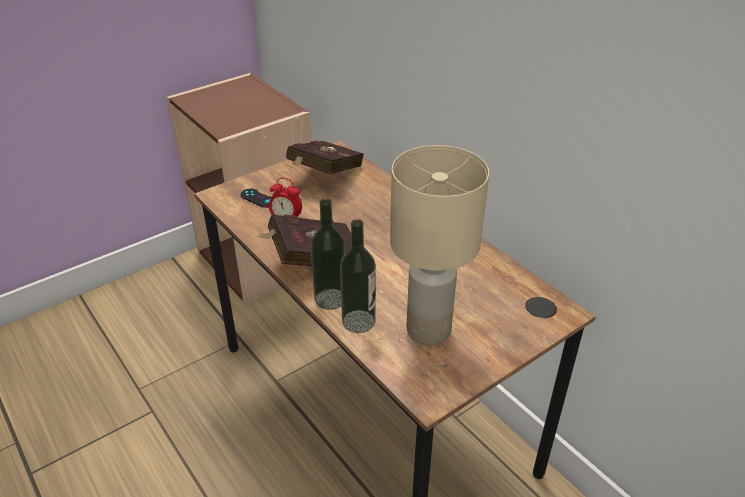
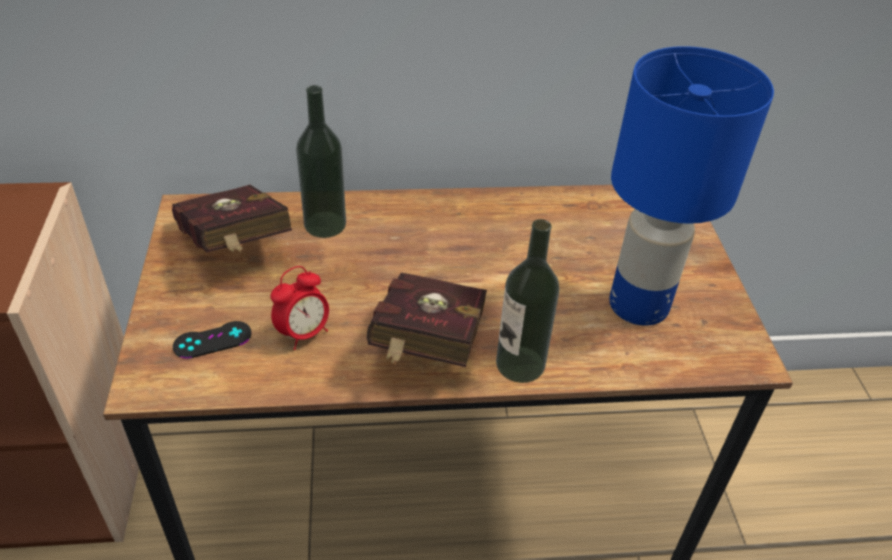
camera: 60 degrees left, 5 degrees up
bottle [340,219,376,333] -> bottle moved to [296,85,346,238]
beige table lamp [390,145,489,345] -> blue table lamp [609,46,774,326]

